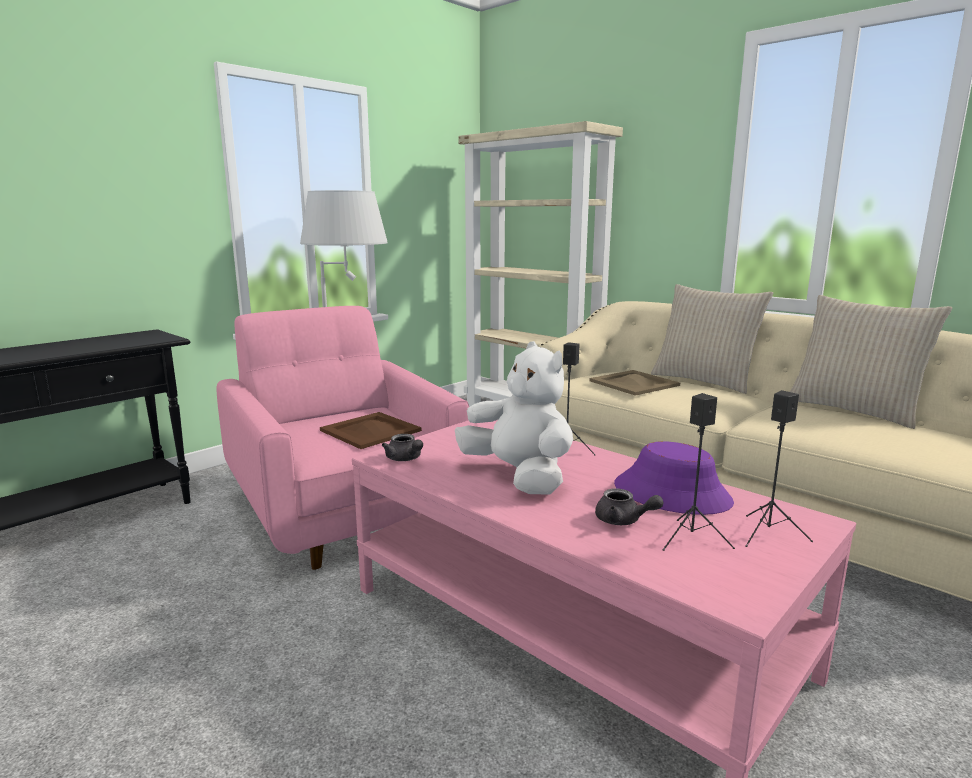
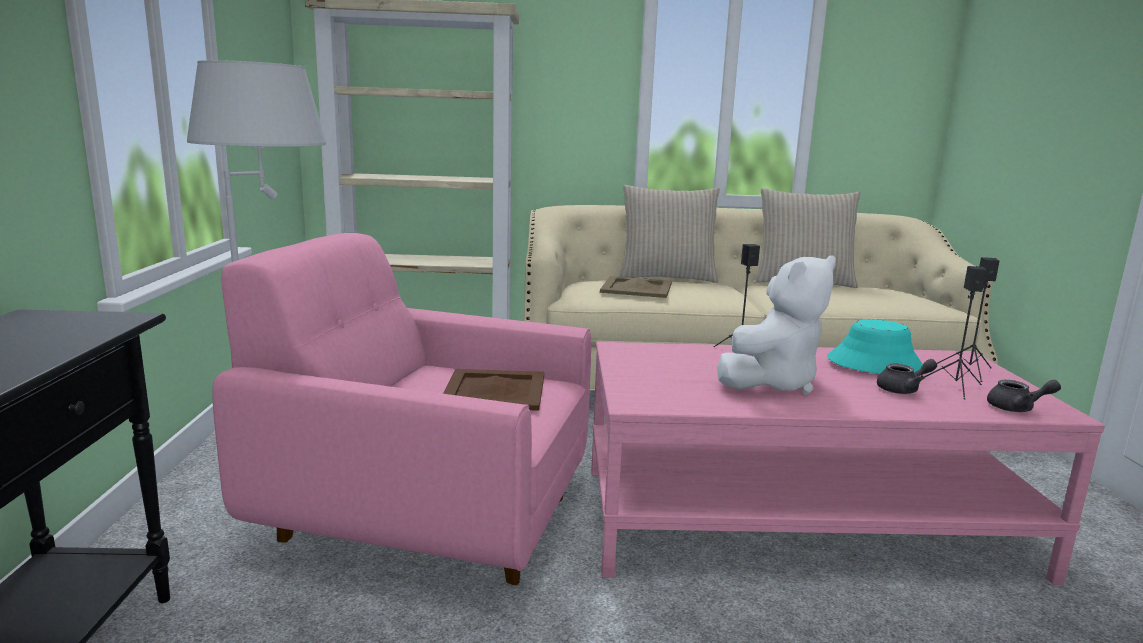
camera: 45 degrees left, 0 degrees up
grey teapot [382,434,423,461] -> grey teapot moved to [987,380,1061,412]
white plush toy [455,341,573,495] -> white plush toy turned 135 degrees clockwise [717,256,836,395]
purple hat [614,441,734,515] -> turquoise hat [827,319,923,374]

